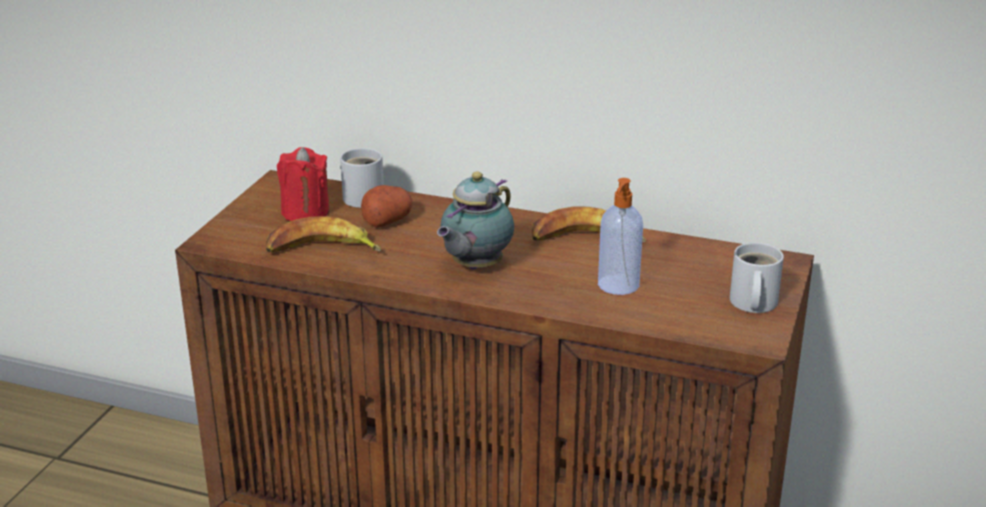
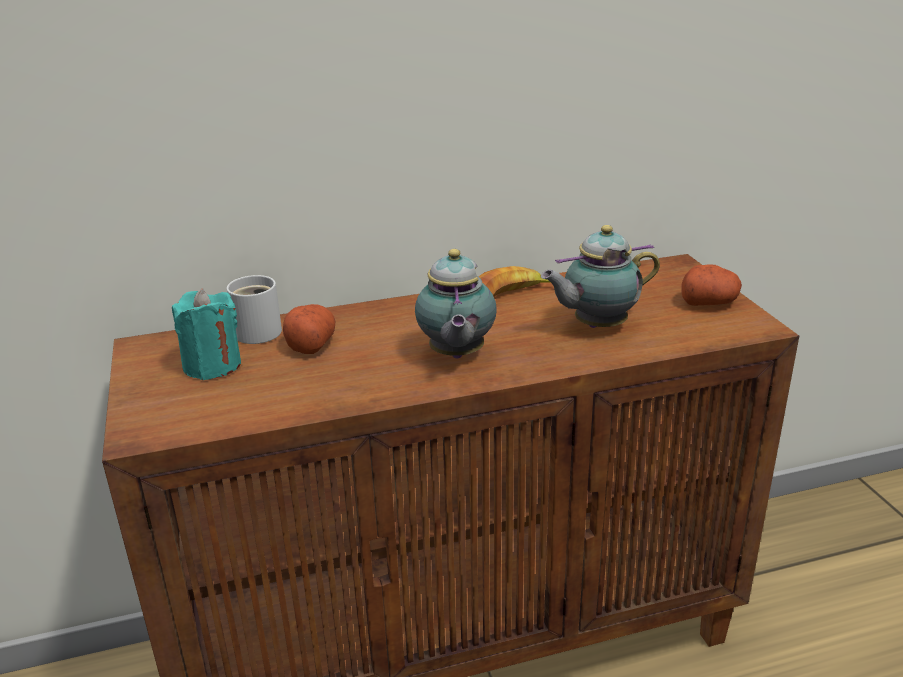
camera: 35 degrees left, 0 degrees up
banana [266,216,382,253] -> none
red candle [277,147,329,221] -> turquoise candle [172,288,241,380]
soap dispenser [598,178,643,295] -> teapot [541,225,660,328]
white mug [730,243,784,313] -> potato [681,264,742,306]

